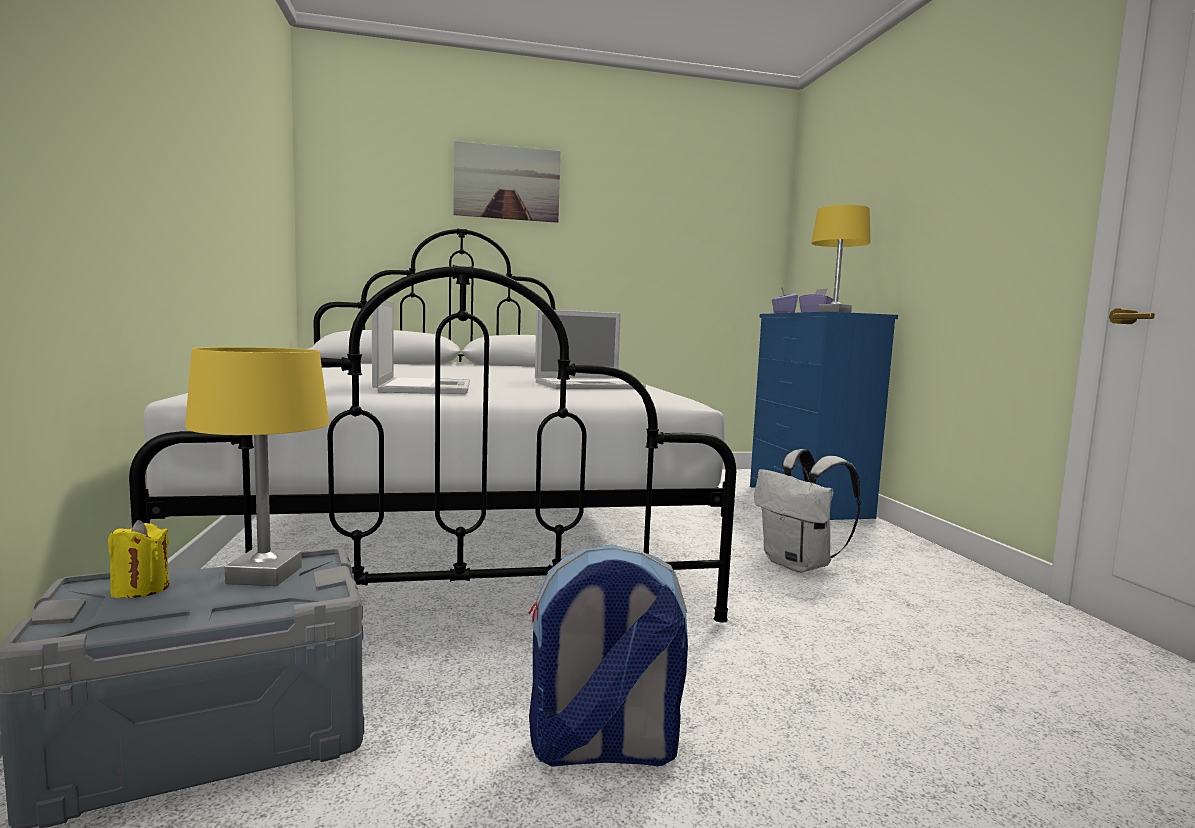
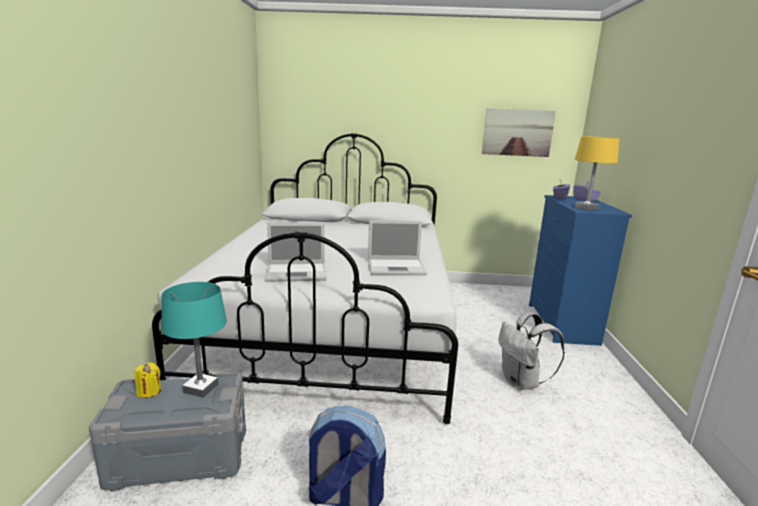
camera: 15 degrees right, 10 degrees up
yellow table lamp [185,347,329,586] -> turquoise table lamp [161,282,227,398]
laptop [372,300,470,394] -> laptop turned 75 degrees clockwise [265,223,327,282]
picture [453,141,560,223] -> picture moved to [482,108,556,157]

